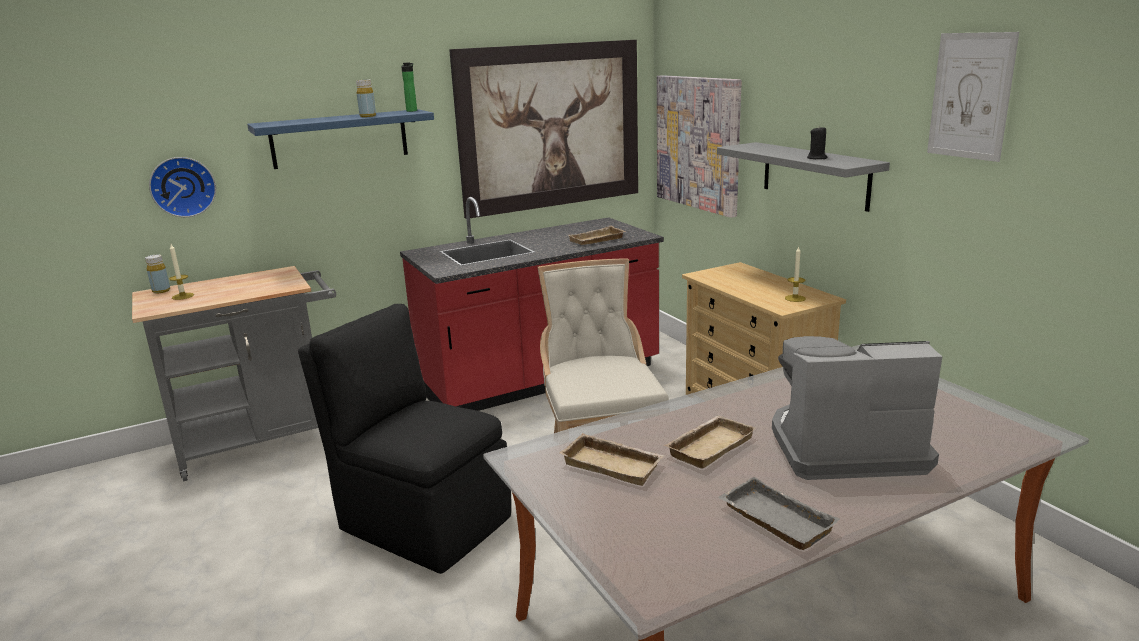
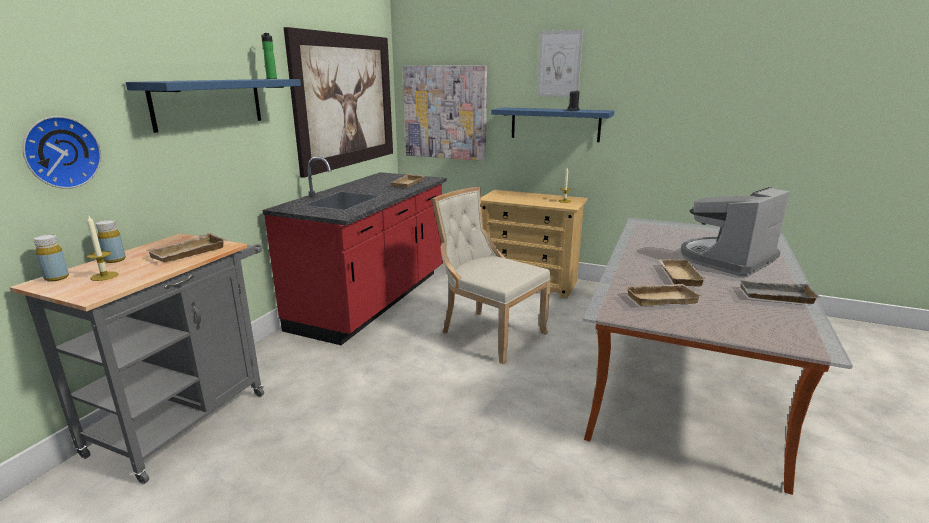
camera: 40 degrees left, 0 degrees up
black chair [298,304,511,574] -> none
yellow bottle [356,80,376,117] -> yellow bottle moved to [96,220,126,263]
grey shelf [717,142,890,212] -> blue shelf [491,107,615,142]
picture [927,32,1019,162] -> picture moved to [537,30,583,97]
none -> beige tray [147,233,227,262]

